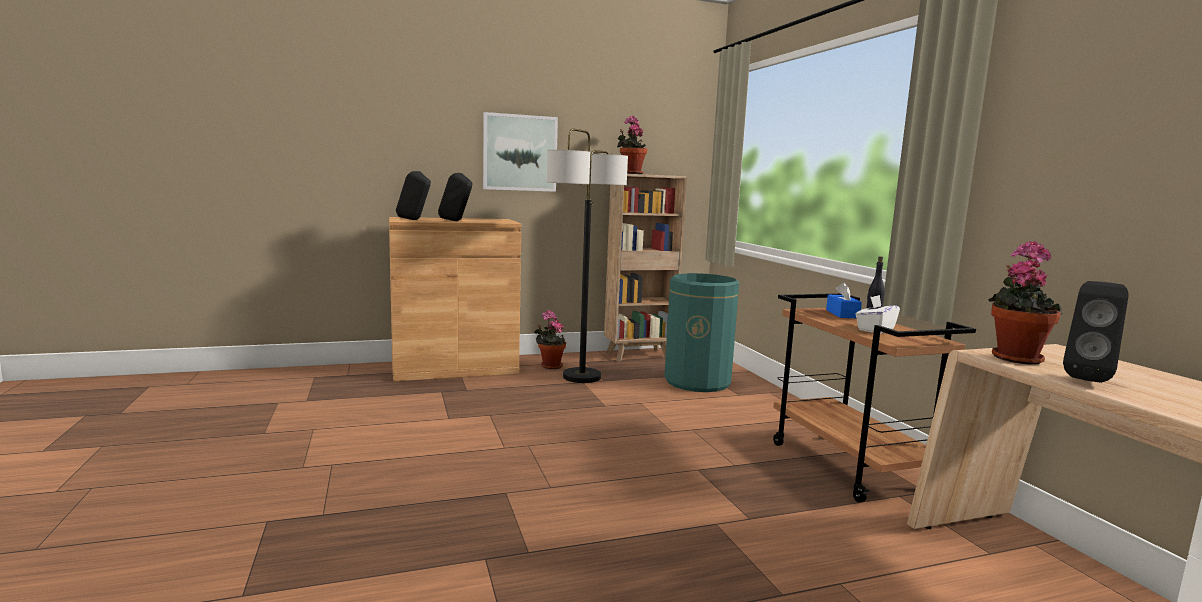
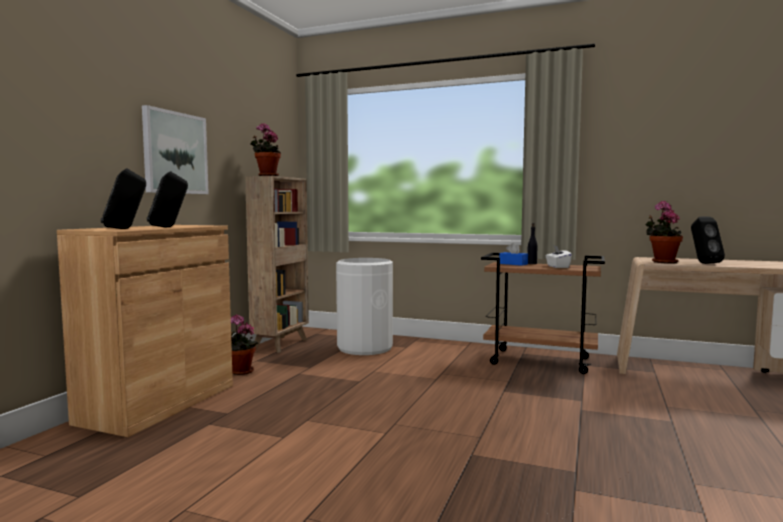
camera: 50 degrees left, 5 degrees down
floor lamp [547,128,628,383] -> none
green trash can [664,273,739,392] -> white trash can [336,258,393,355]

